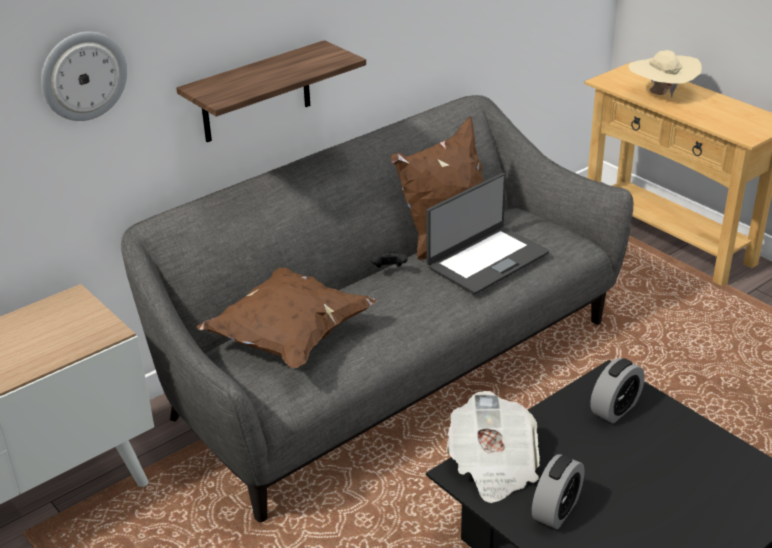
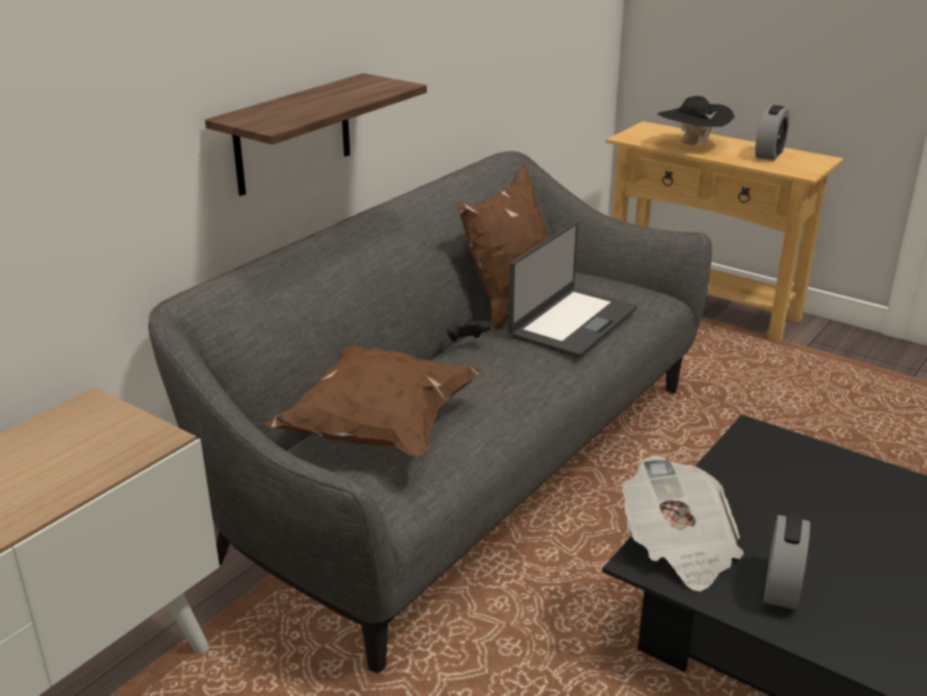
camera: 15 degrees left, 5 degrees down
wall clock [41,32,127,121] -> none
alarm clock [590,358,645,424] -> alarm clock moved to [755,105,790,160]
beige hat [629,50,702,98] -> black hat [657,96,735,147]

